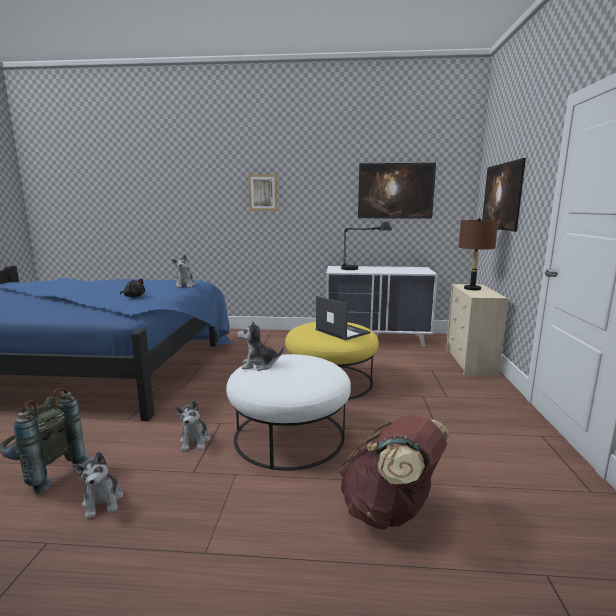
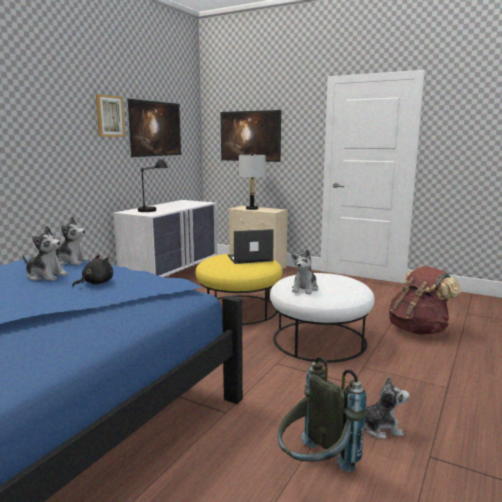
camera: 65 degrees left, 0 degrees up
plush toy [175,400,210,451] -> plush toy moved to [22,226,68,281]
picture [248,175,278,210] -> picture moved to [95,94,125,137]
brown table lamp [459,218,498,291] -> grey table lamp [239,153,266,210]

